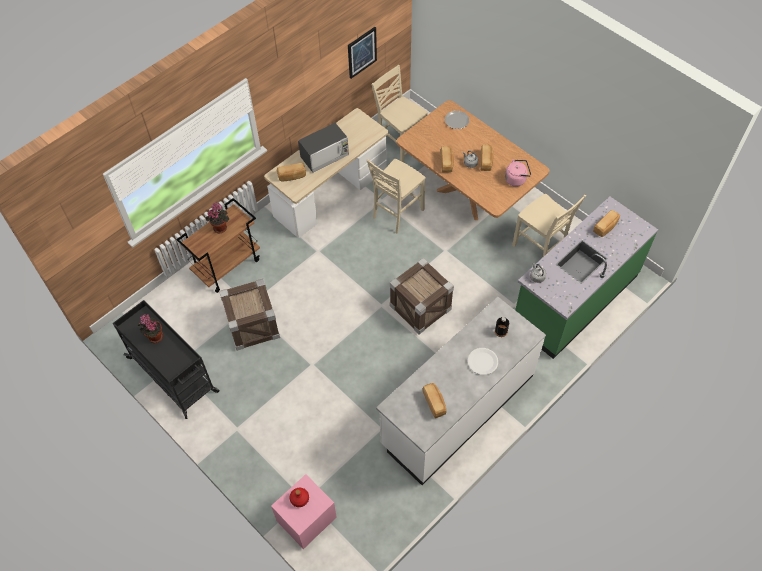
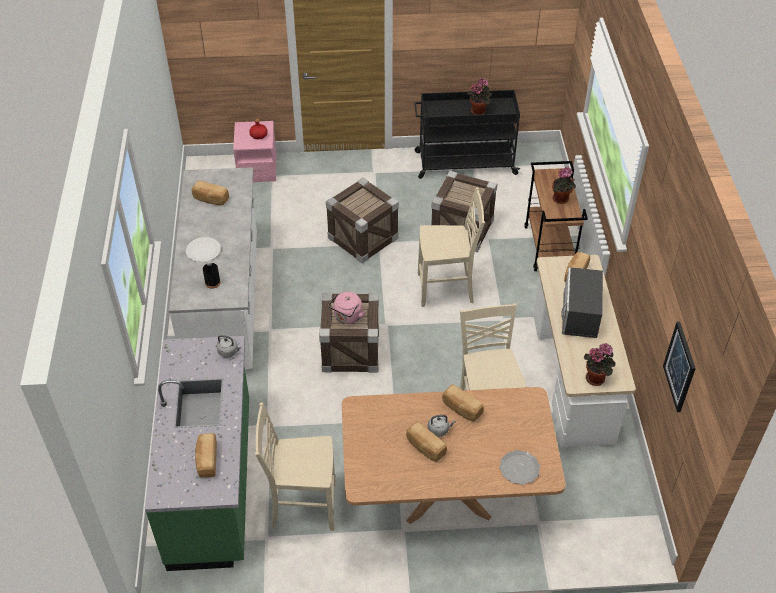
camera: 130 degrees right, 10 degrees down
beige chair [371,65,428,163] -> beige chair moved to [418,187,485,307]
pink kettle [505,159,531,187] -> pink kettle moved to [328,292,365,324]
none -> crate [326,177,399,264]
none -> potted plant [584,343,616,386]

